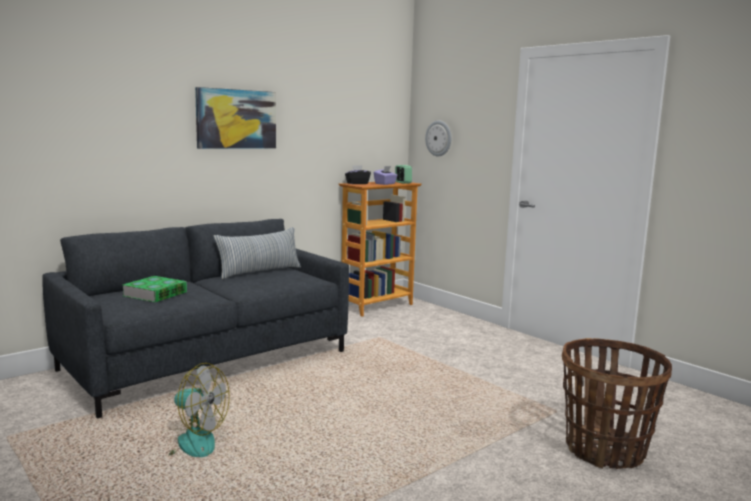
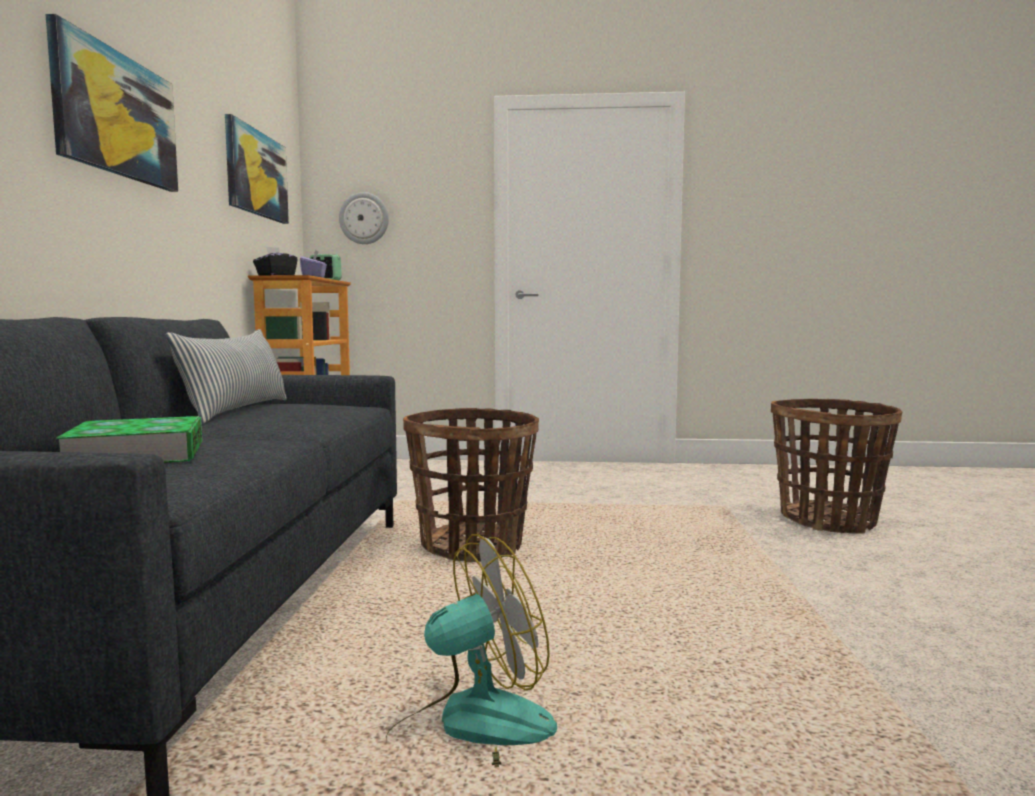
camera: 45 degrees left, 5 degrees down
none -> picture [225,114,289,224]
none -> basket [403,408,539,562]

